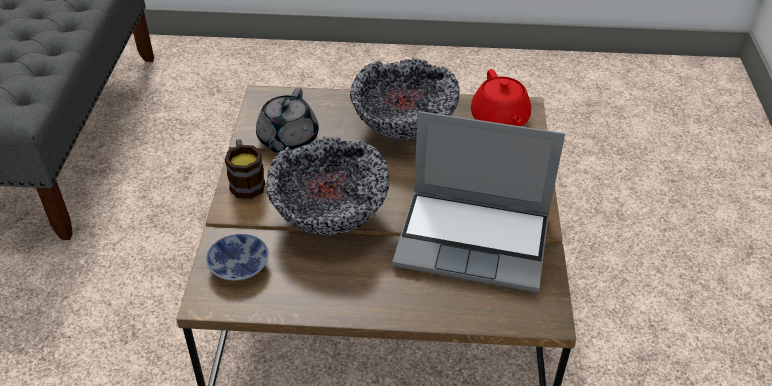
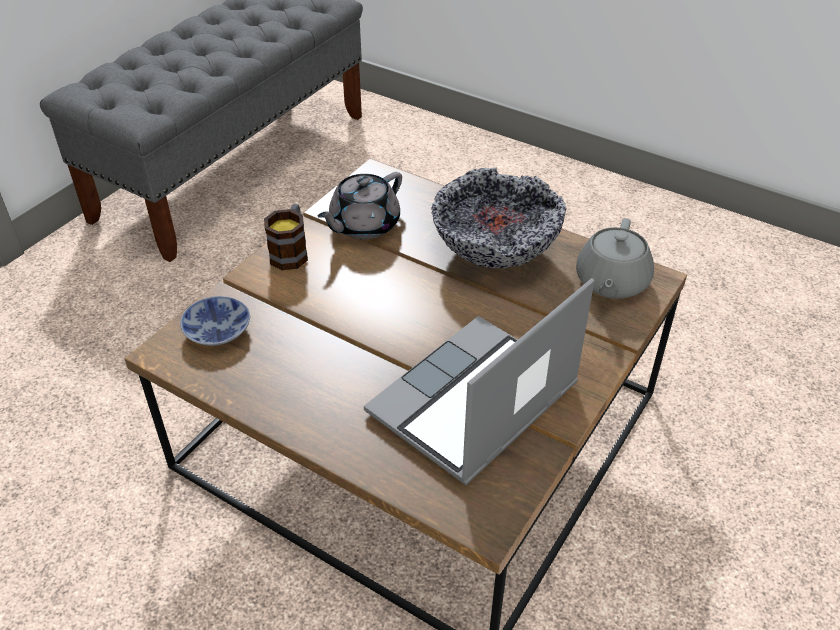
camera: 30 degrees right, 0 degrees up
bowl [266,136,389,235] -> none
laptop [392,111,565,293] -> laptop turned 90 degrees clockwise [364,278,594,485]
red teapot [471,69,531,126] -> grey teapot [576,218,654,299]

